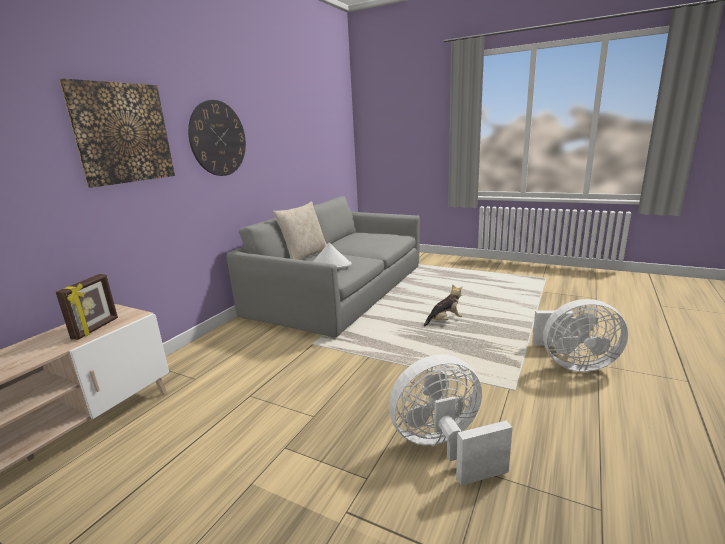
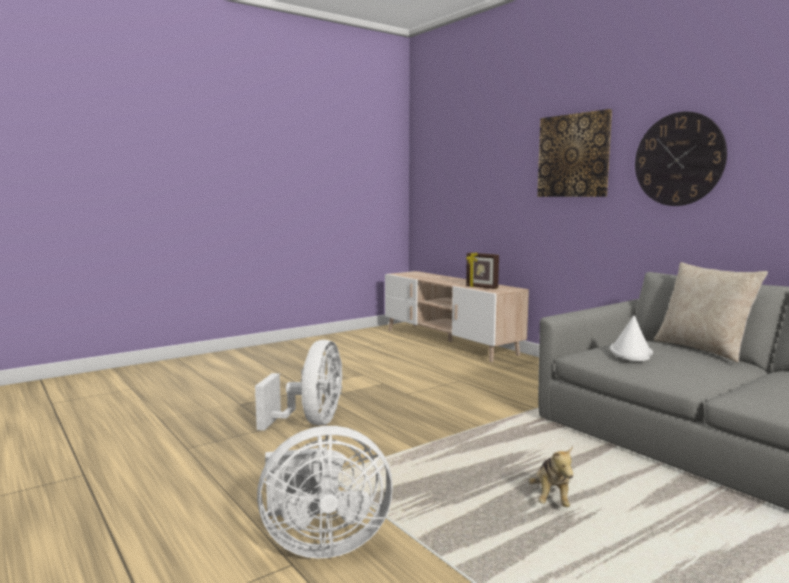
camera: 115 degrees right, 10 degrees down
white fan [532,299,628,372] -> white fan turned 135 degrees counterclockwise [257,426,393,558]

